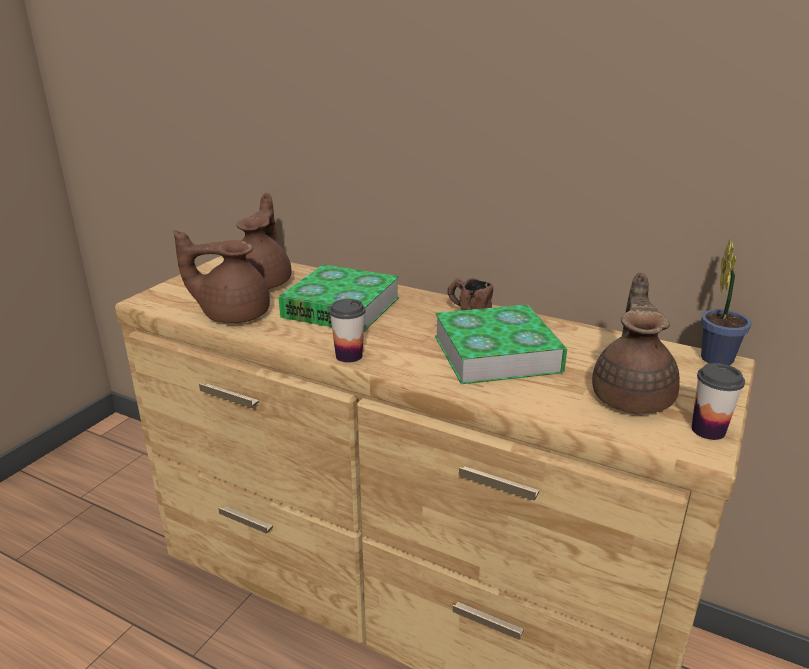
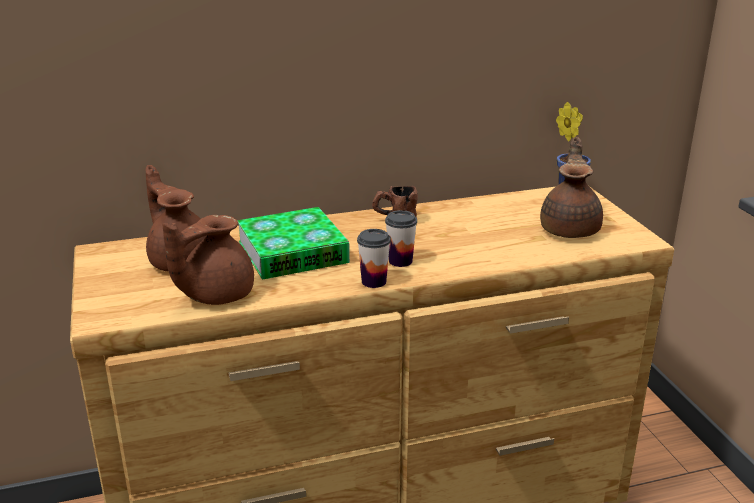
camera: 45 degrees left, 0 degrees up
book [435,305,567,384] -> none
brown teapot [592,272,680,413] -> brown teapot turned 45 degrees clockwise [540,137,603,238]
cup [692,363,745,440] -> cup moved to [385,210,417,267]

